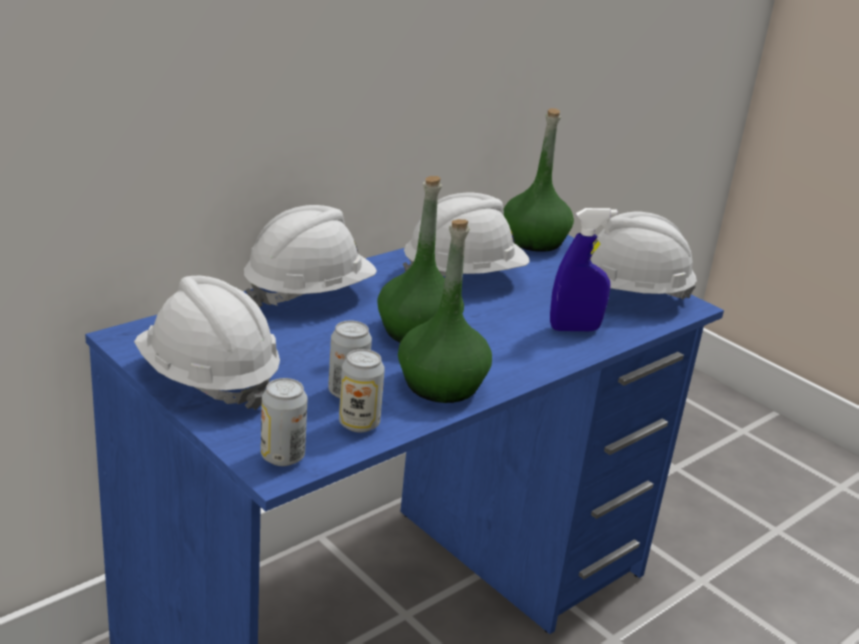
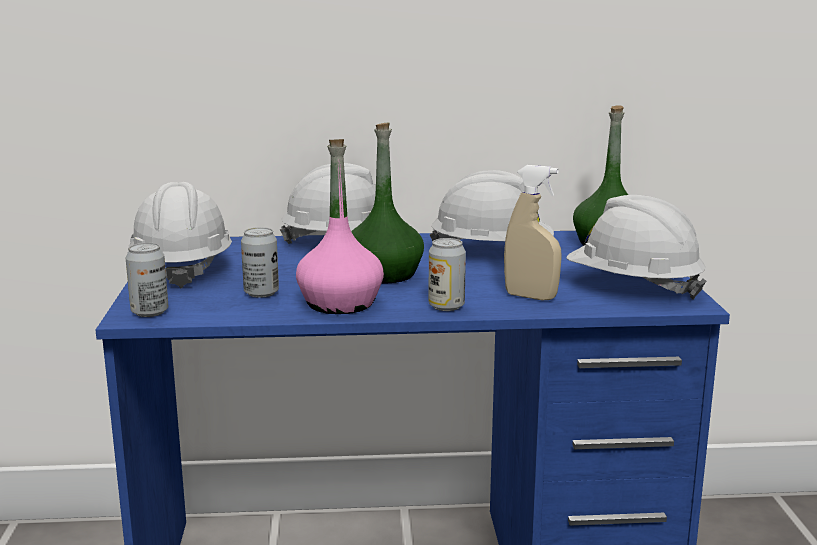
camera: 40 degrees right, 10 degrees down
can [339,349,385,433] -> can moved to [429,238,466,311]
green bottle [398,219,492,403] -> pink bottle [296,139,384,314]
blue spray bottle [550,208,618,331] -> beige spray bottle [504,165,562,300]

